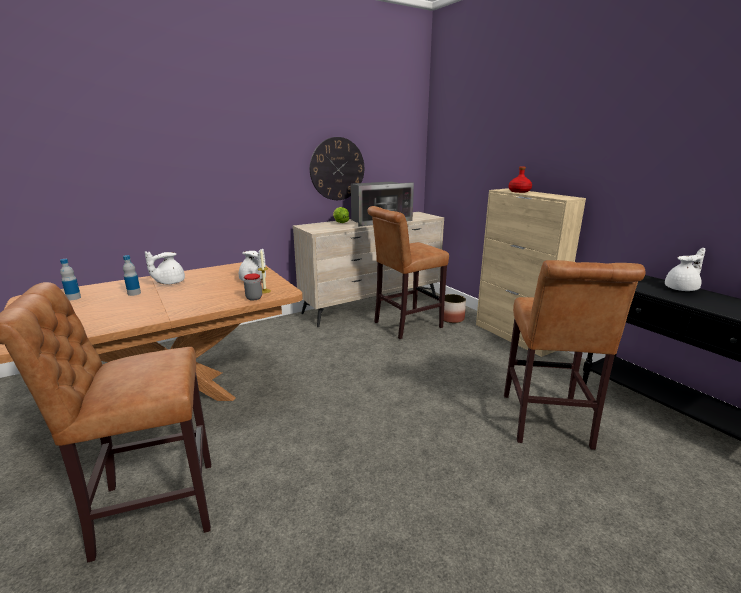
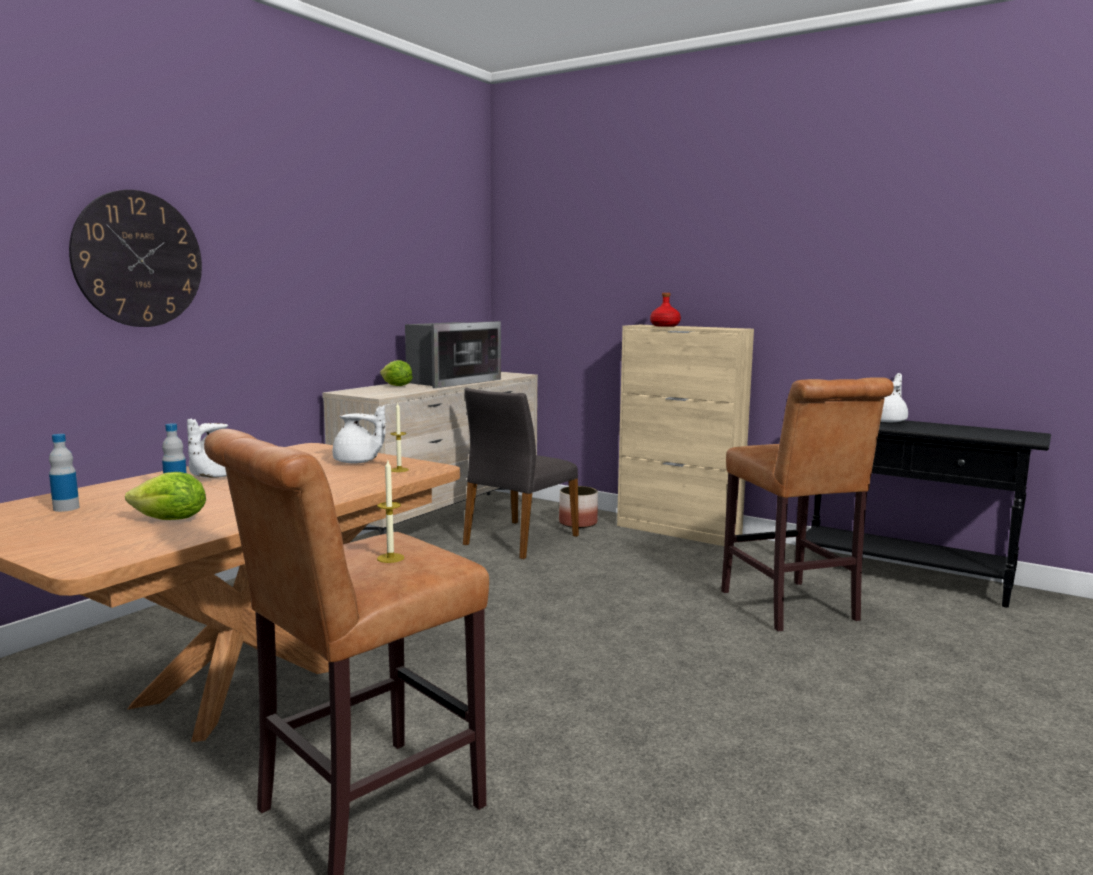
camera: 25 degrees left, 10 degrees down
jar [244,273,262,301] -> none
wall clock [310,137,364,200] -> wall clock moved to [69,190,202,327]
brown stool [367,206,449,339] -> grey chair [463,388,579,559]
none -> lettuce [125,472,206,520]
none -> candle [377,460,404,563]

